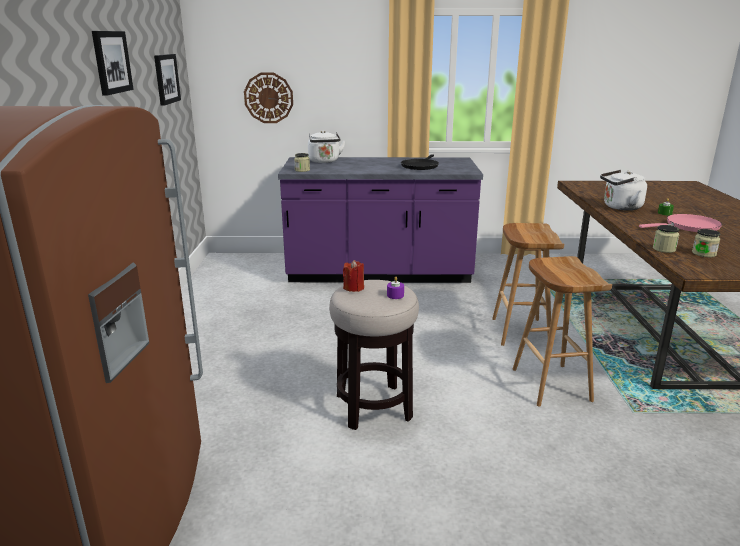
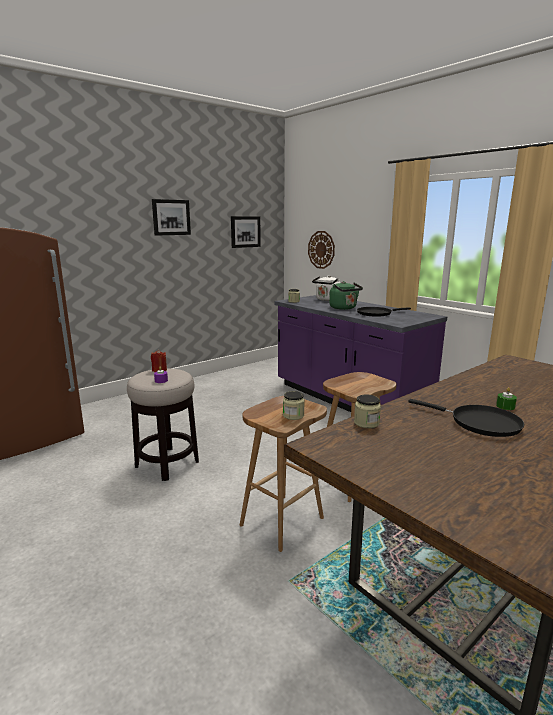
camera: 50 degrees right, 5 degrees down
white kettle [600,170,647,211] -> none
pink frying pan [639,214,722,232] -> black frying pan [409,399,524,437]
jar [692,229,720,257] -> jar moved to [283,391,305,420]
none -> green kettle [329,281,363,310]

